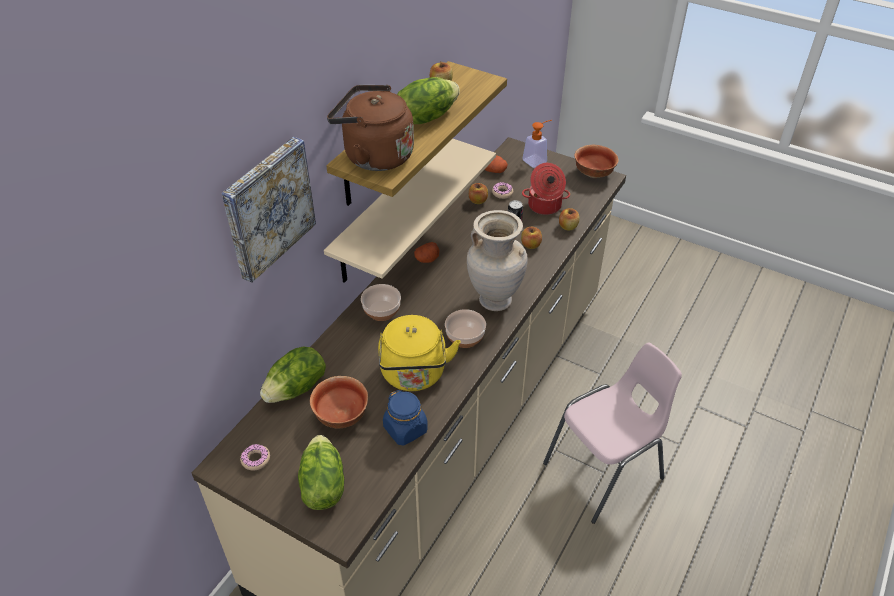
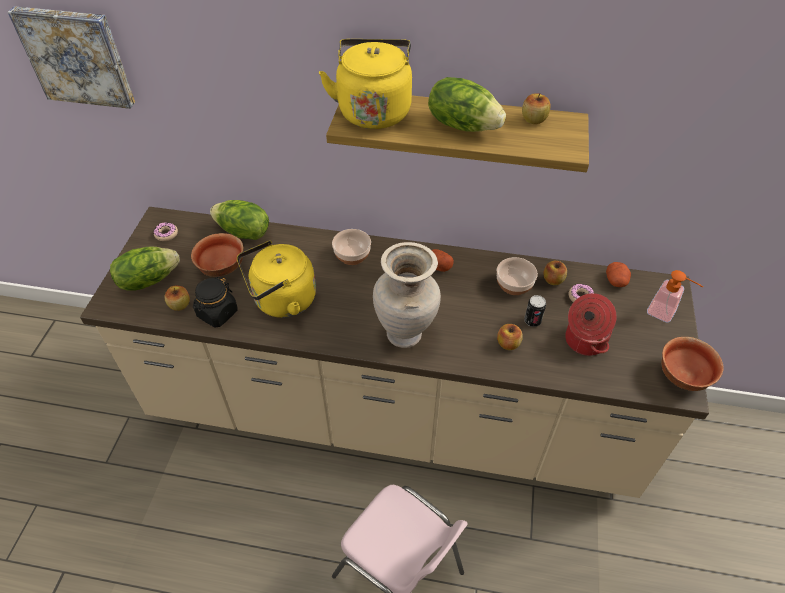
camera: 70 degrees right, 5 degrees up
picture [222,137,316,283] -> picture moved to [8,6,135,109]
beige shelf [324,139,496,283] -> none
brown kettle [327,85,414,171] -> yellow kettle [319,39,412,129]
blue jar [383,390,428,445] -> black jar [193,276,238,327]
bowl [445,309,486,348] -> bowl moved to [496,257,538,295]
apple [559,208,580,230] -> apple moved to [164,286,190,311]

